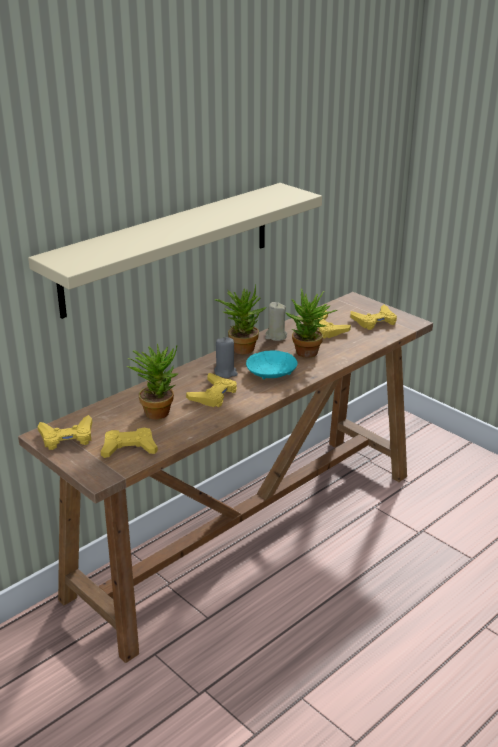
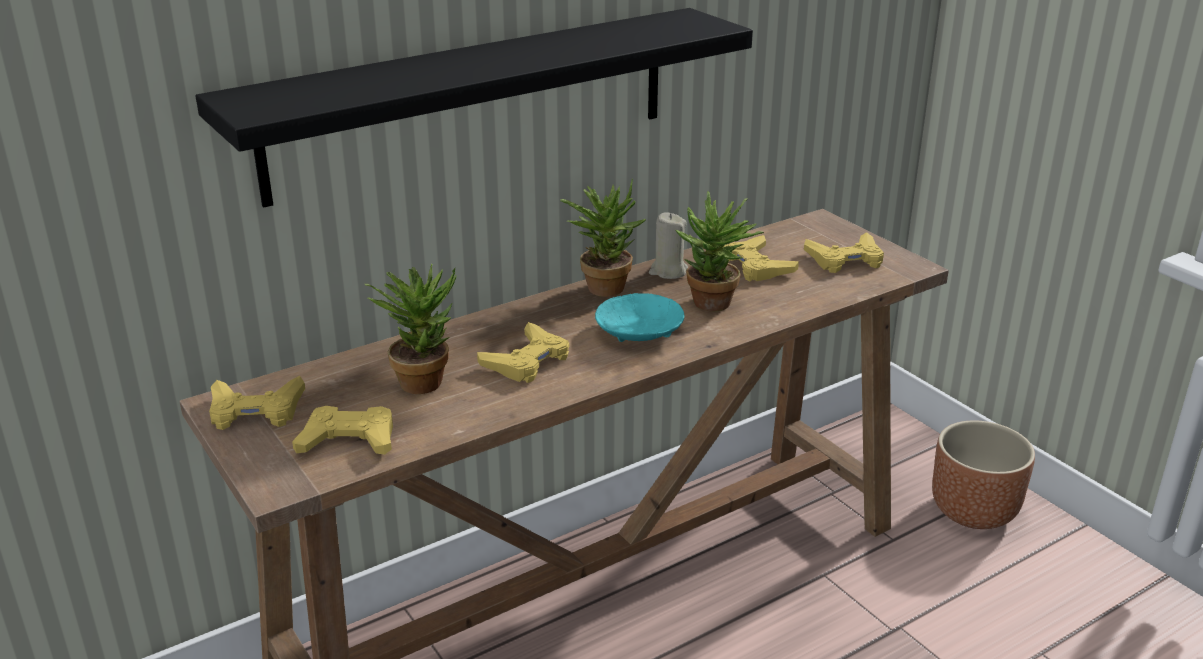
camera: 10 degrees right, 0 degrees up
beige shelf [28,183,322,319] -> black shelf [196,8,753,208]
grey candle [214,337,238,378] -> none
none -> brown planter [932,420,1035,529]

